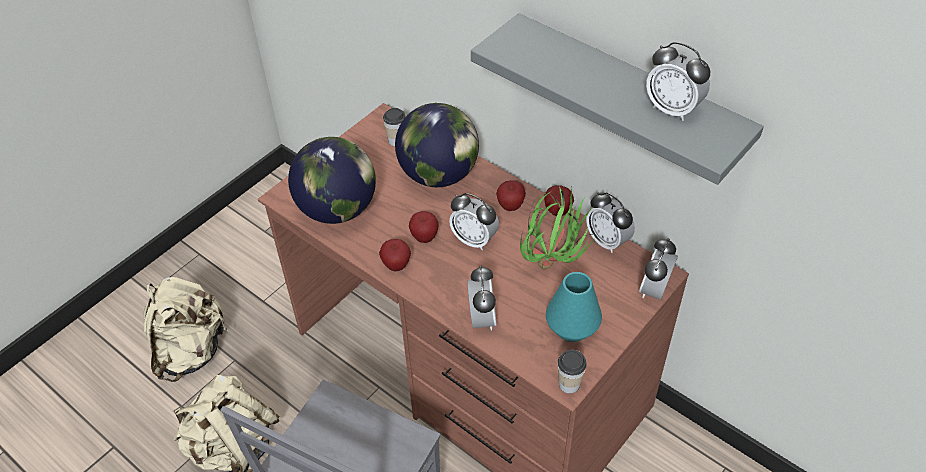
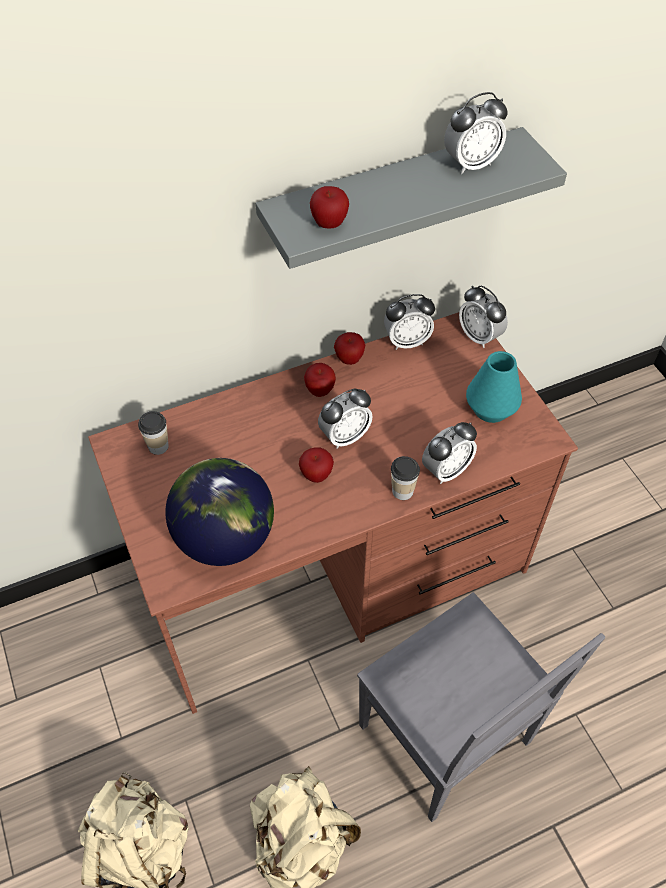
camera: 65 degrees left, 5 degrees up
apple [379,239,411,271] -> apple moved to [310,186,349,228]
globe [395,103,479,187] -> none
alarm clock [467,265,497,331] -> alarm clock turned 120 degrees clockwise [422,422,477,484]
potted plant [520,186,595,270] -> none
cup [558,350,587,394] -> cup moved to [391,456,420,500]

